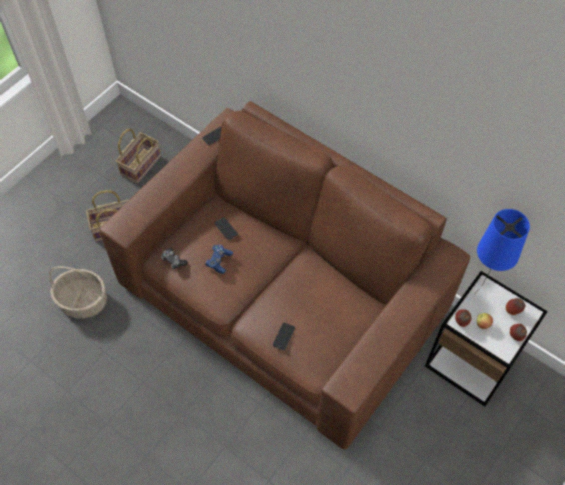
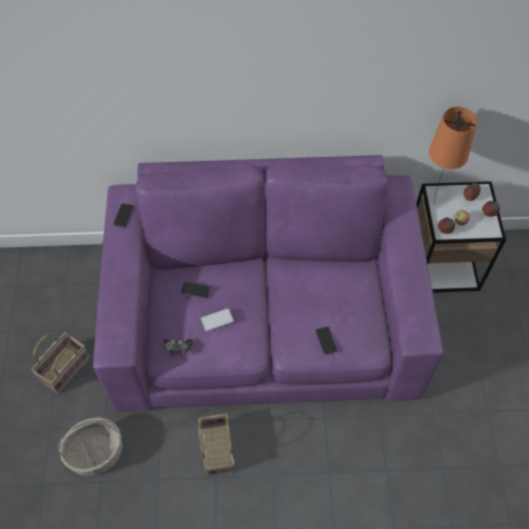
camera: 40 degrees left, 0 degrees up
brown sofa [99,101,470,450] -> purple sofa [93,155,443,412]
basket [116,129,161,184] -> basket moved to [198,414,235,477]
blue game controller [205,245,233,274] -> phone [201,308,234,332]
blue table lamp [477,209,530,291] -> orange table lamp [429,107,477,201]

